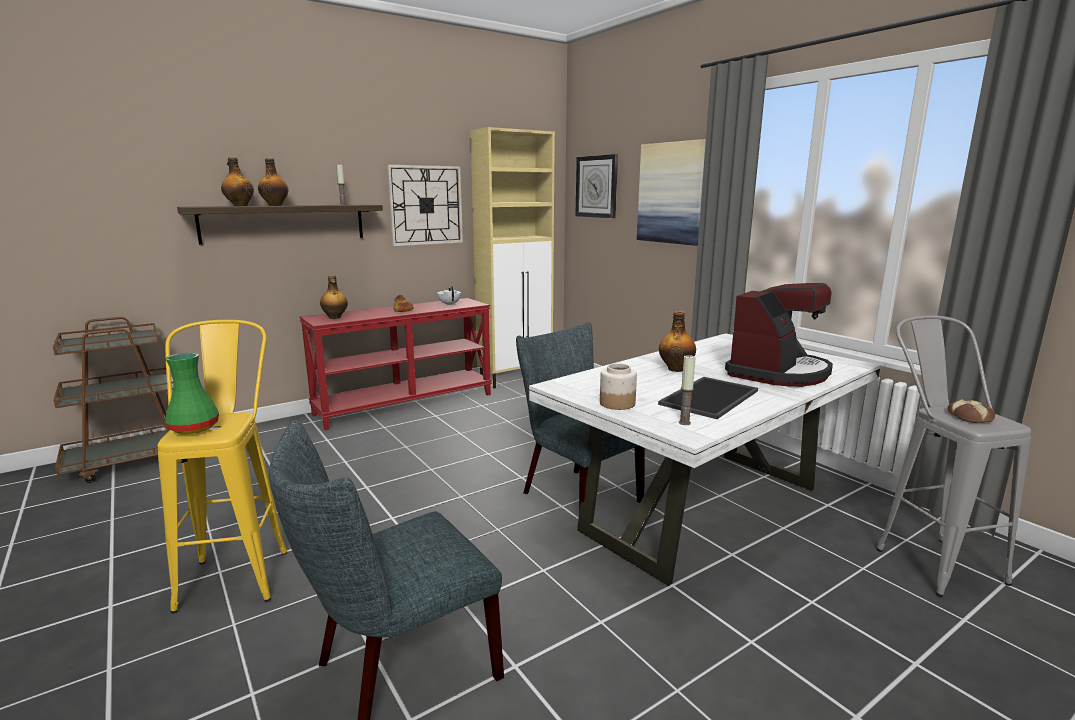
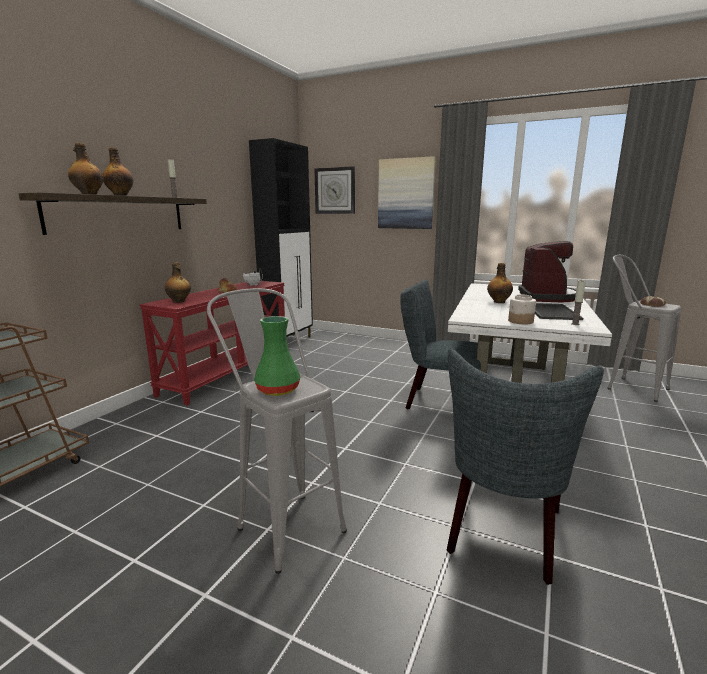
camera: 30 degrees left, 0 degrees up
yellow stool [158,320,288,613] -> grey stool [207,288,347,574]
wall clock [387,165,463,246] -> none
beige cabinet [470,127,555,389] -> black cabinet [249,138,313,338]

